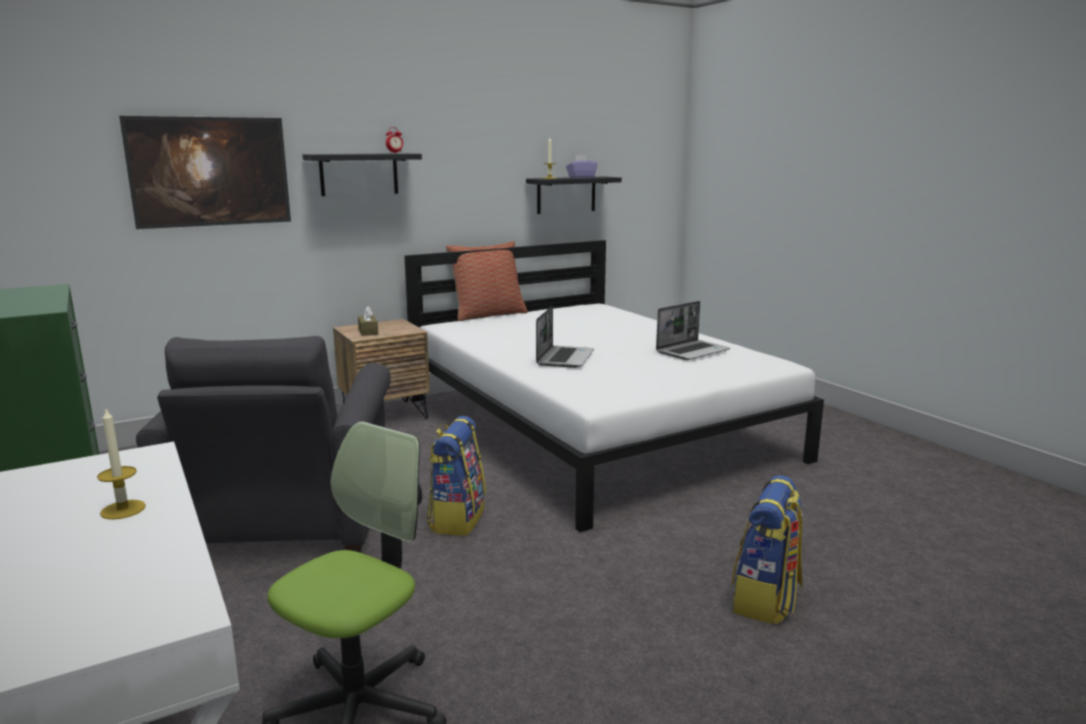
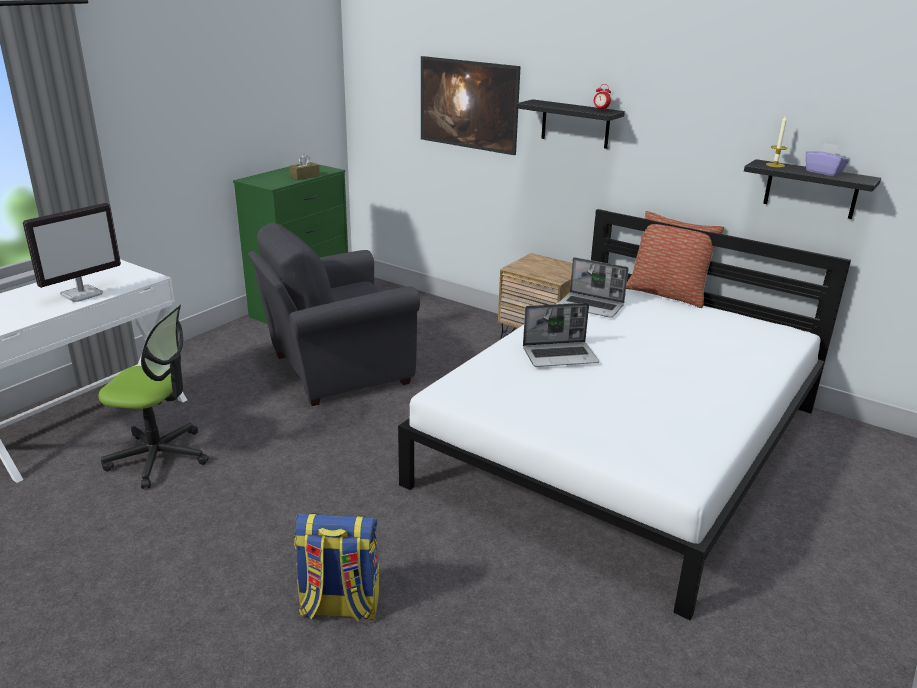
camera: 65 degrees right, 10 degrees up
candle [97,407,146,520] -> monitor [23,203,121,302]
brown tissue box [358,306,378,336] -> brown tissue box moved to [289,154,320,180]
backpack [426,416,486,536] -> none
laptop [656,301,730,360] -> laptop moved to [558,257,628,318]

